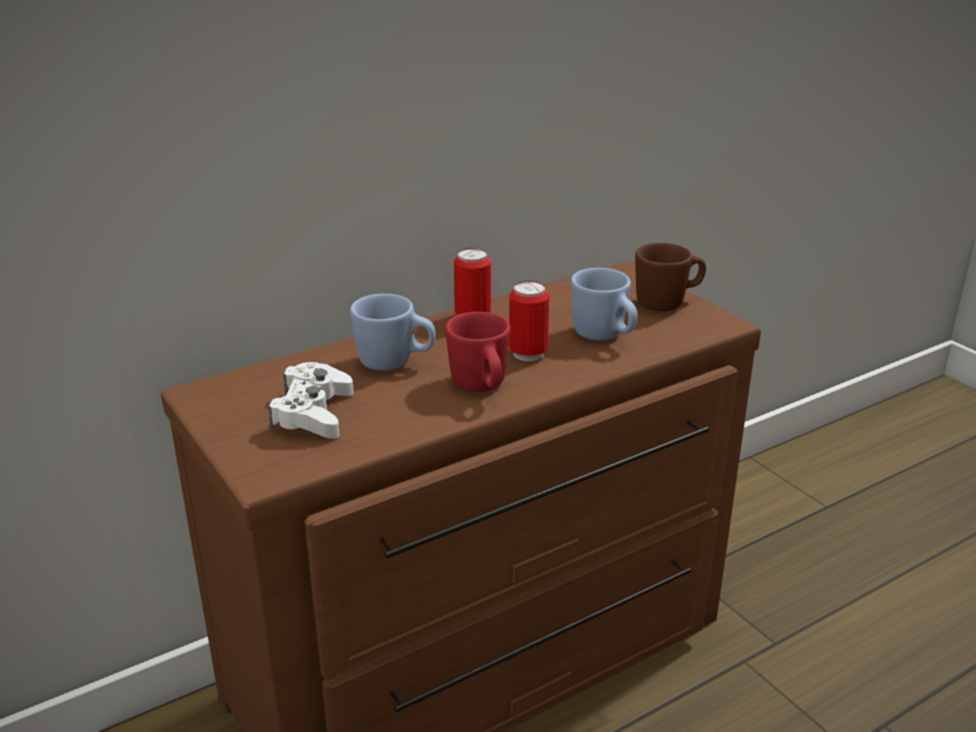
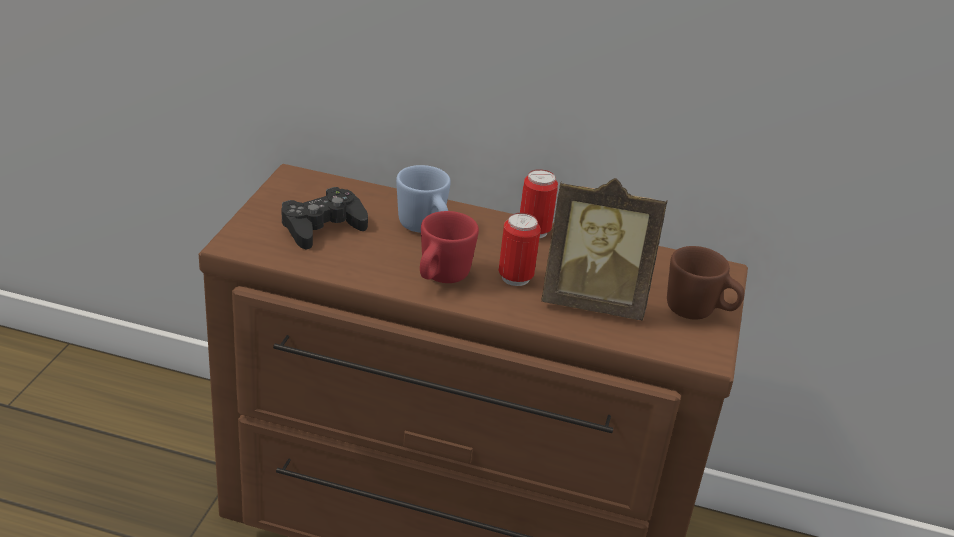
camera: 45 degrees right, 5 degrees up
white game controller [268,362,354,439] -> black game controller [282,187,368,250]
blue mug [571,268,638,340] -> picture frame [541,178,668,321]

